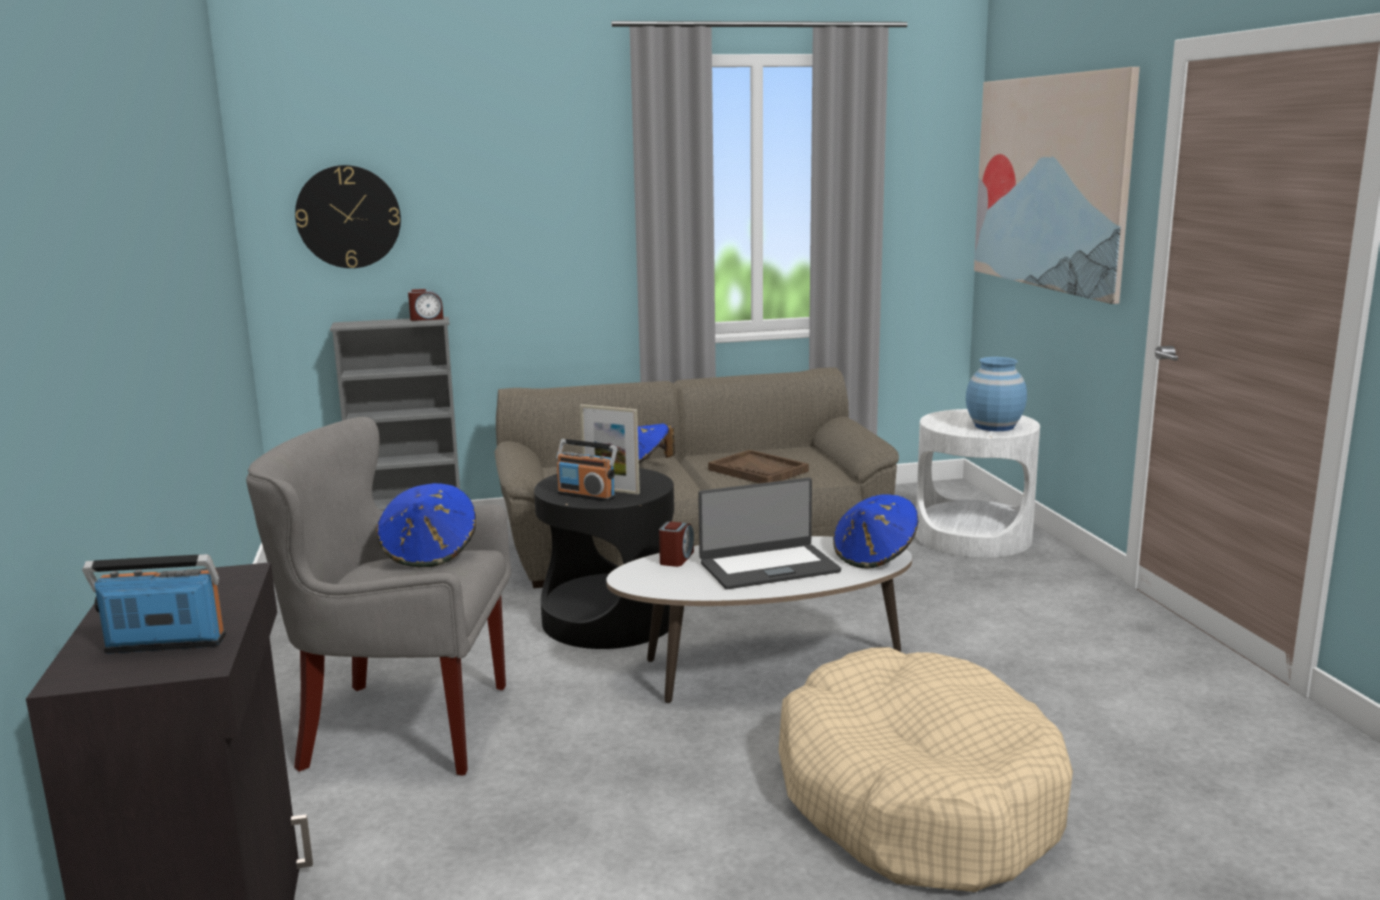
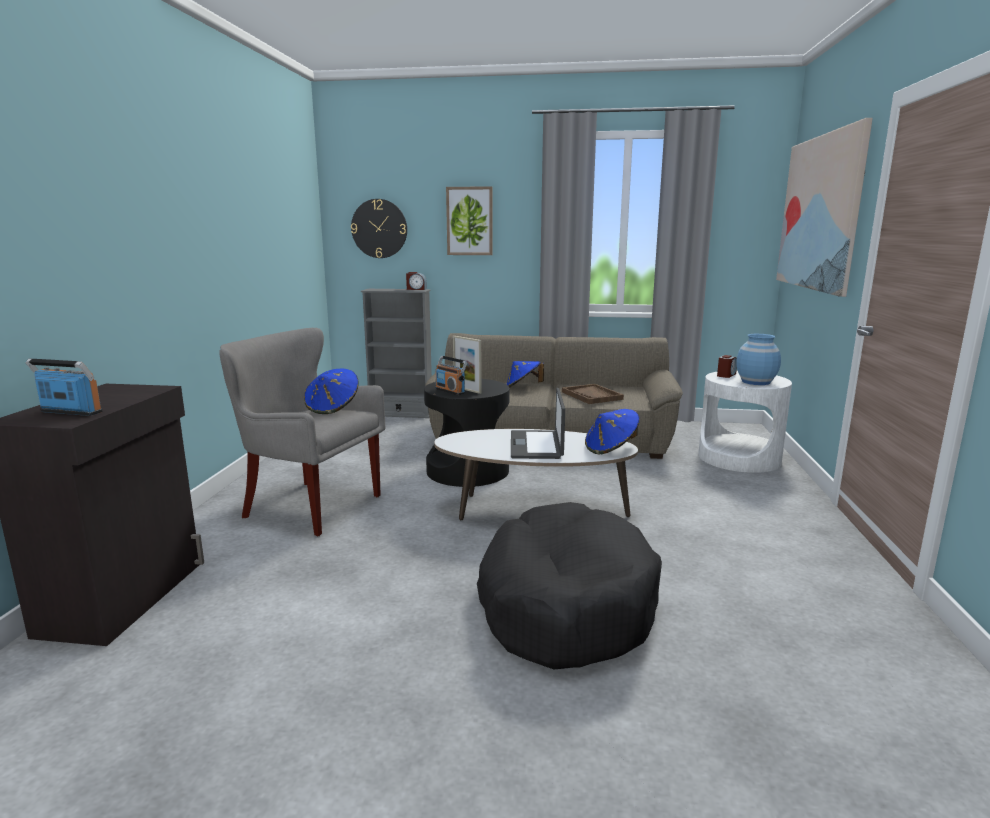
camera: 20 degrees right, 0 degrees up
alarm clock [659,521,694,567] -> alarm clock moved to [717,355,737,378]
laptop [698,478,841,589] -> laptop turned 90 degrees clockwise [511,388,565,459]
beige dog bed [779,647,1073,892] -> black dog bed [477,502,662,670]
none -> picture [446,186,493,255]

